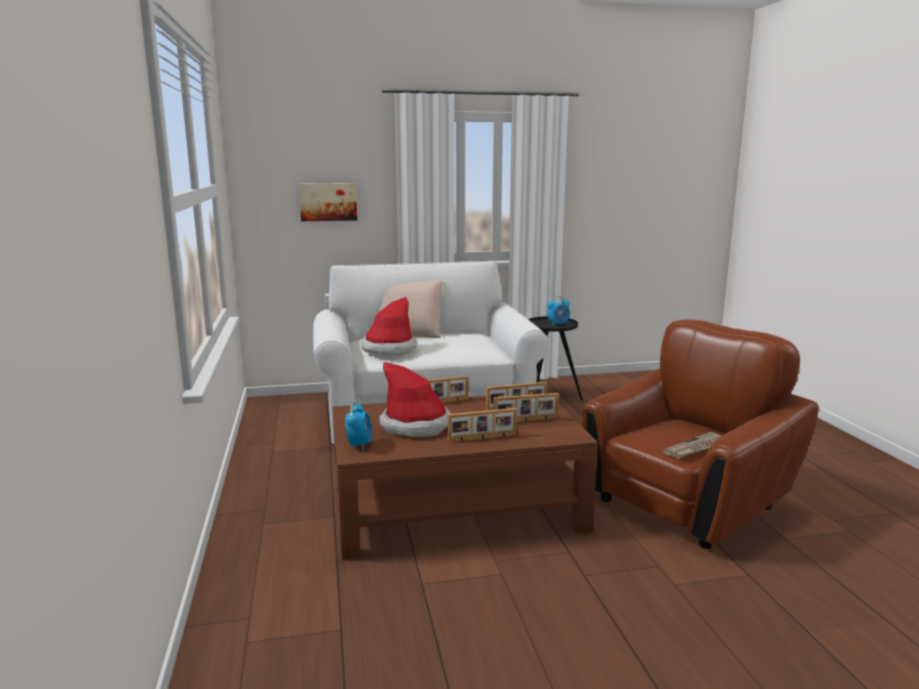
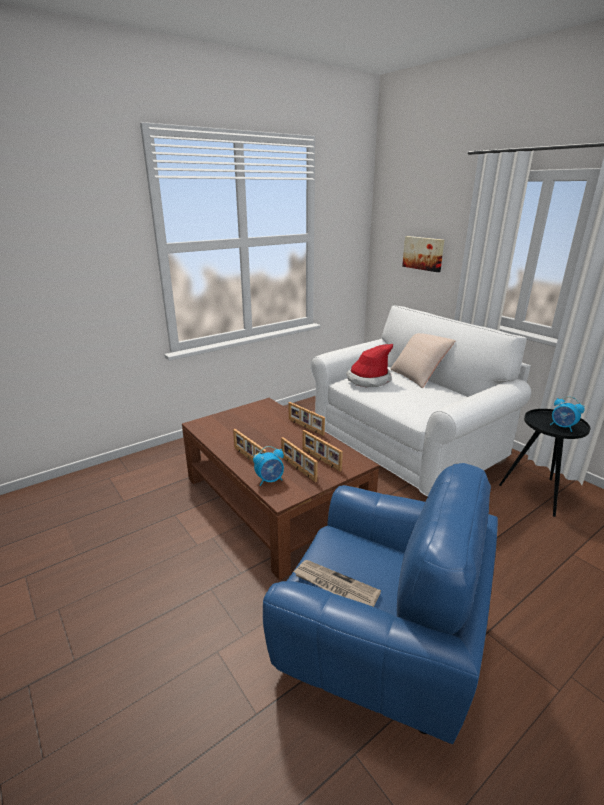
camera: 65 degrees right, 10 degrees up
alarm clock [345,402,372,452] -> alarm clock moved to [253,446,284,486]
hat [379,362,451,437] -> none
brown armchair [582,319,819,549] -> blue armchair [263,463,498,744]

